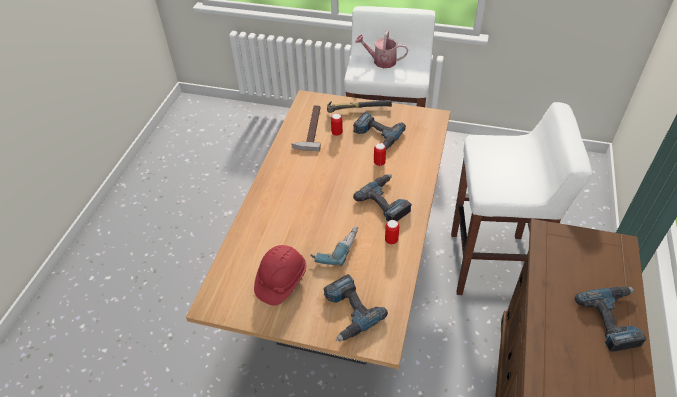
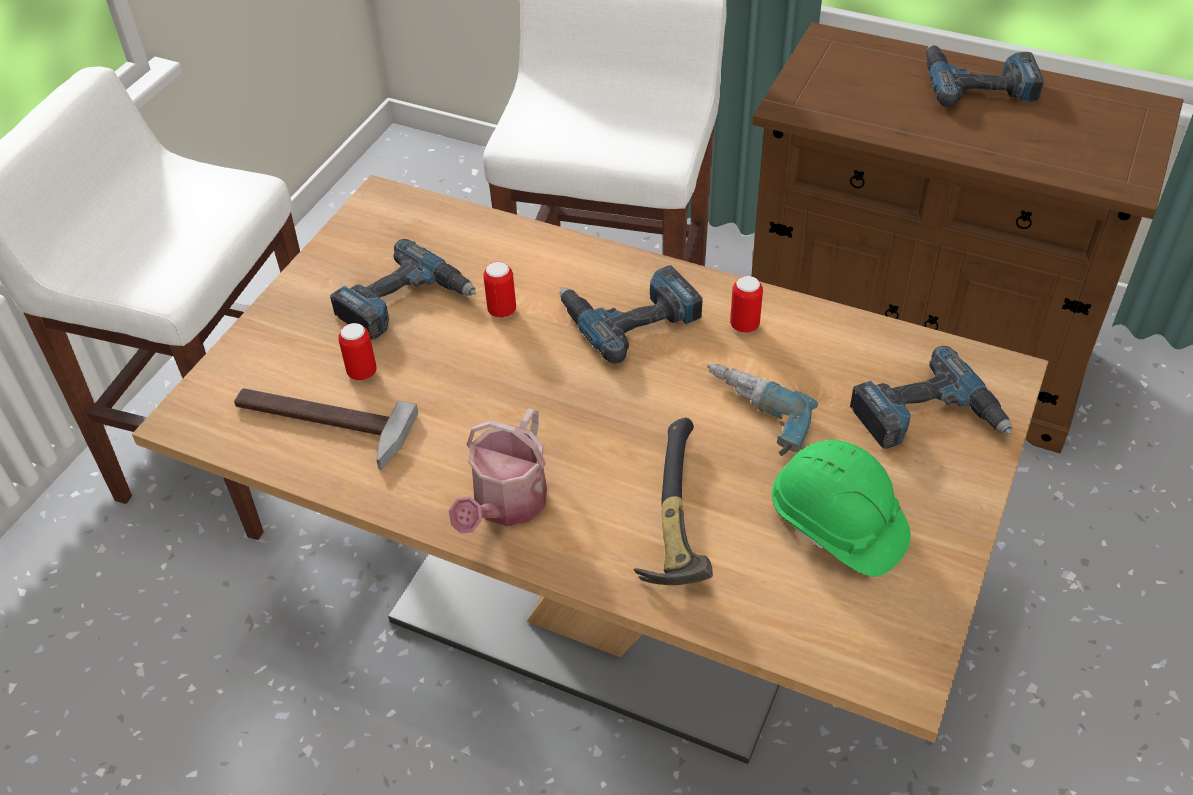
camera: 80 degrees left, 0 degrees up
red hard hat [254,245,306,306] -> green hard hat [772,440,911,577]
hammer [327,100,392,113] -> hammer moved to [634,418,713,585]
watering can [355,30,408,68] -> watering can moved to [448,408,547,534]

